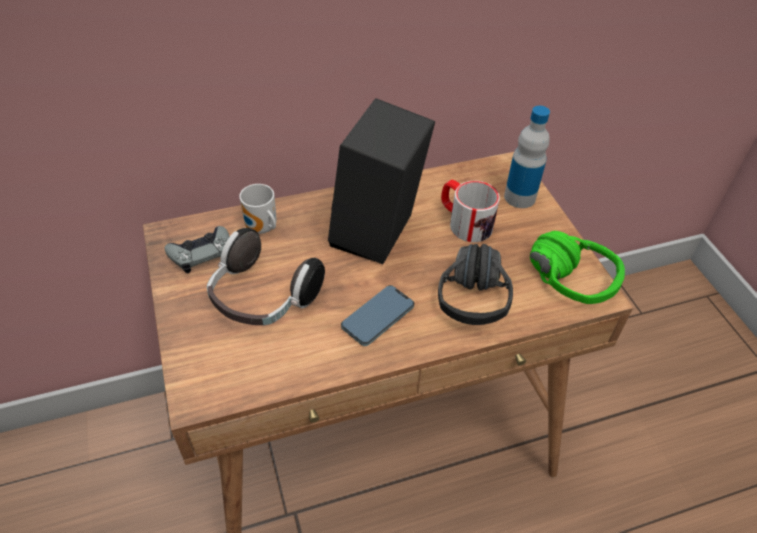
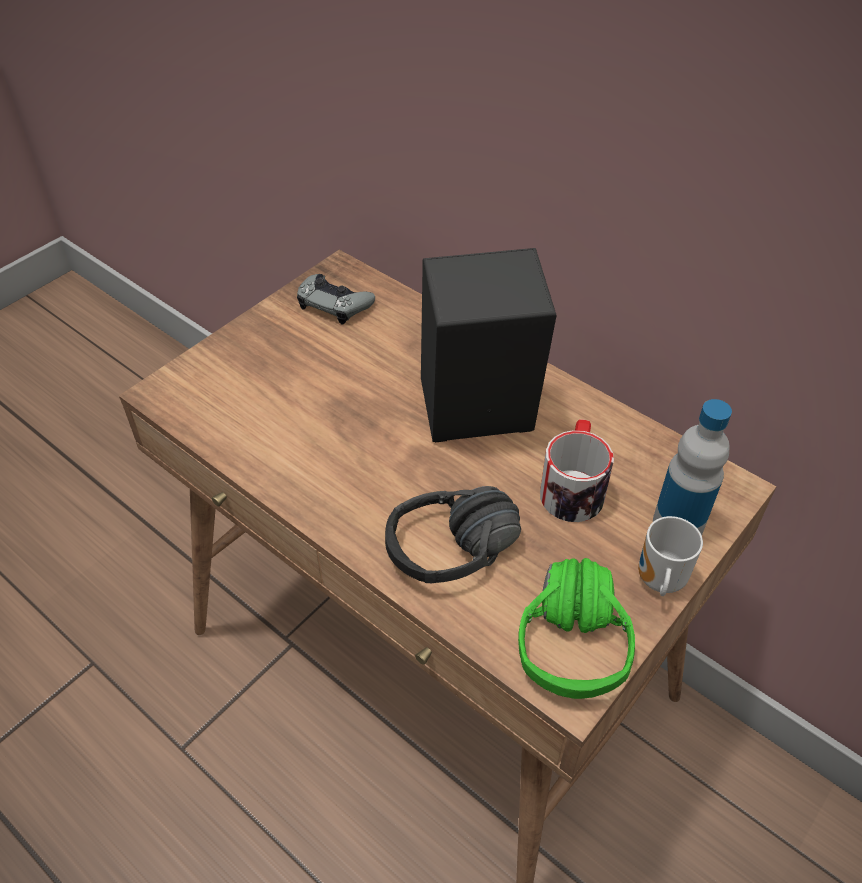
camera: 60 degrees right, 0 degrees up
headphones [207,228,325,326] -> none
mug [239,184,277,234] -> mug moved to [638,516,703,596]
phone [341,285,414,346] -> none

